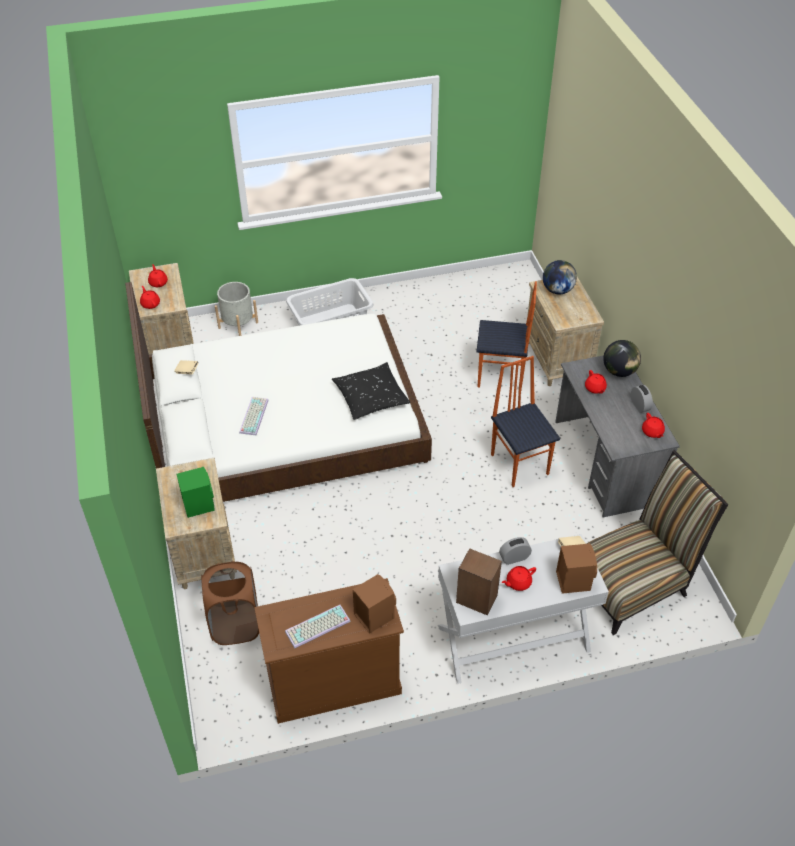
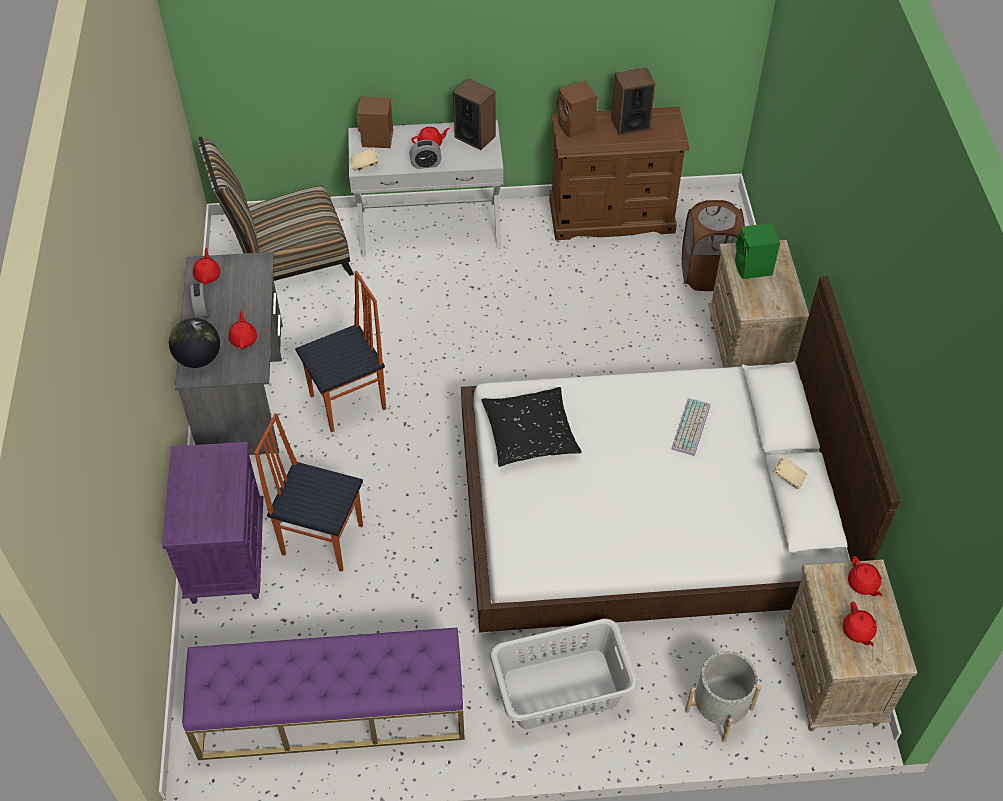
camera: 170 degrees left, 5 degrees up
keyboard [285,605,351,649] -> speaker [611,68,655,135]
chair [491,356,560,487] -> chair turned 105 degrees counterclockwise [295,271,386,432]
beige nightstand [527,277,604,386] -> purple nightstand [162,442,263,604]
globe [543,260,577,294] -> none
none -> purple bench [182,628,465,760]

